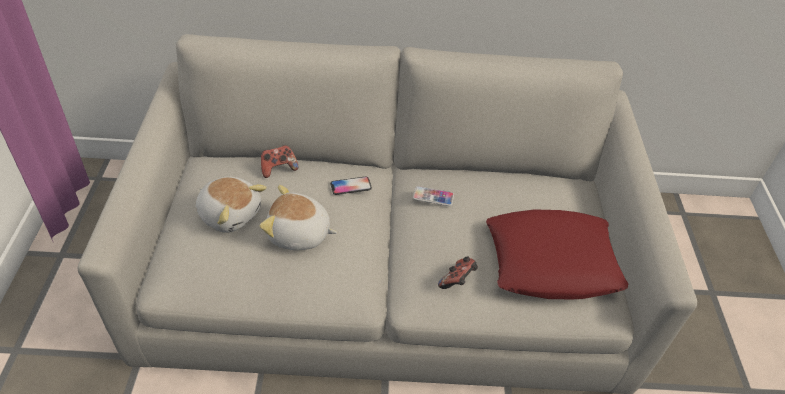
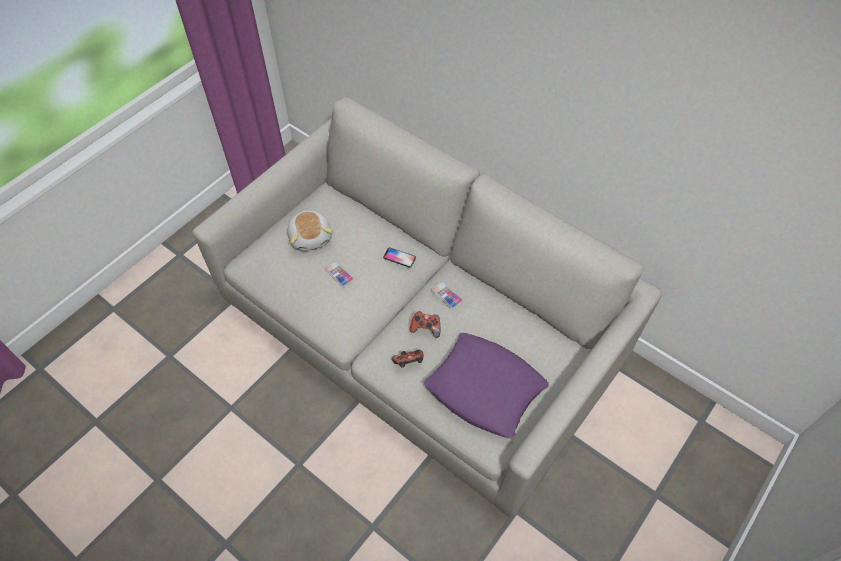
camera: 40 degrees right, 10 degrees up
plush toy [260,185,337,250] -> phone [325,261,354,287]
game controller [261,145,298,178] -> game controller moved to [410,311,440,338]
red pillow [486,209,628,299] -> purple pillow [424,333,549,439]

